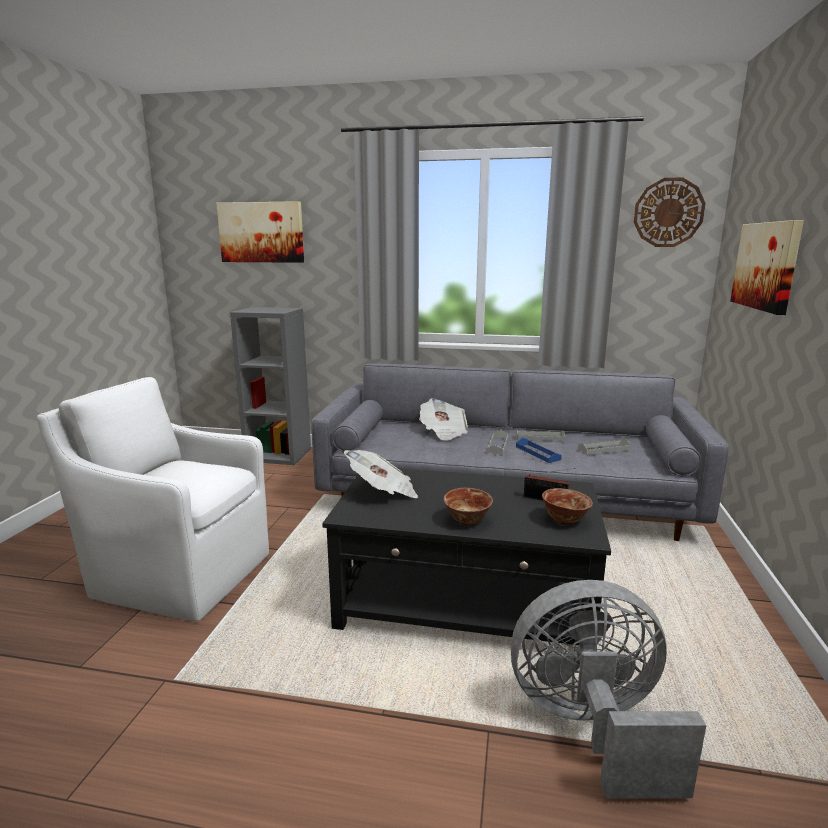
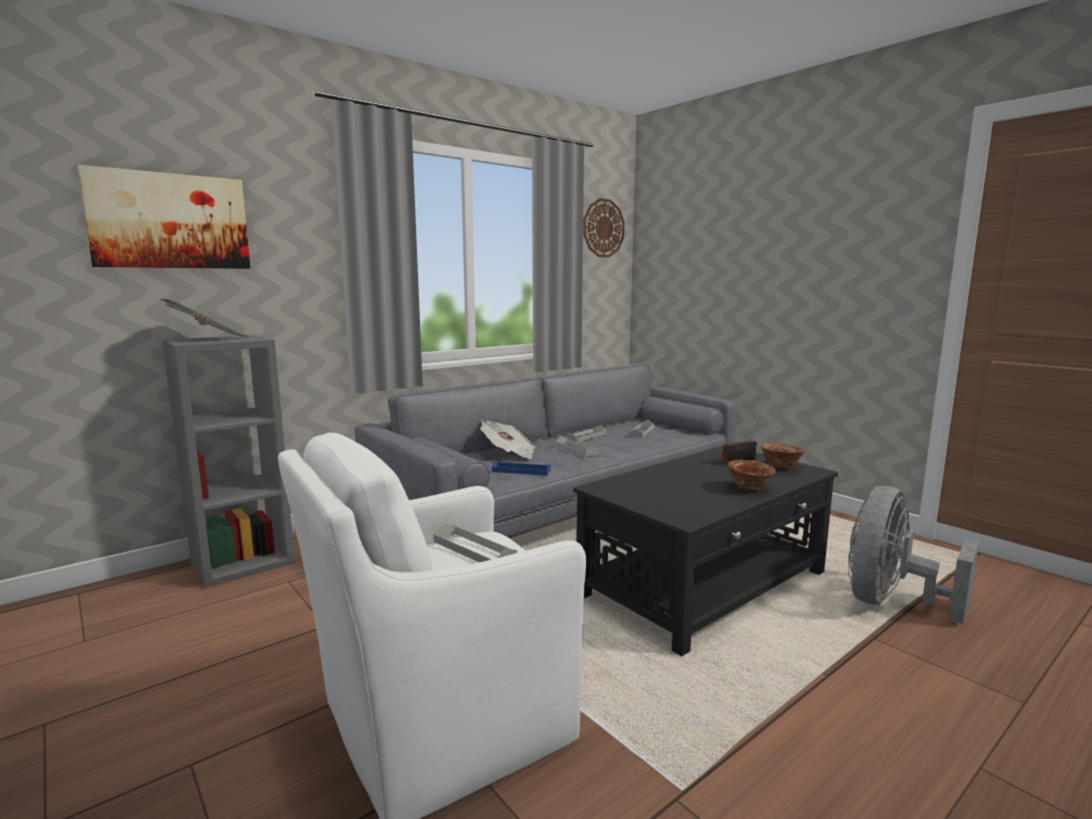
camera: 50 degrees left, 5 degrees down
newspaper [344,450,419,498] -> newspaper moved to [160,299,250,337]
blue tray [516,438,562,463] -> blue tray moved to [492,460,551,476]
picture [730,220,804,315] -> none
none -> grey tray [433,523,517,562]

